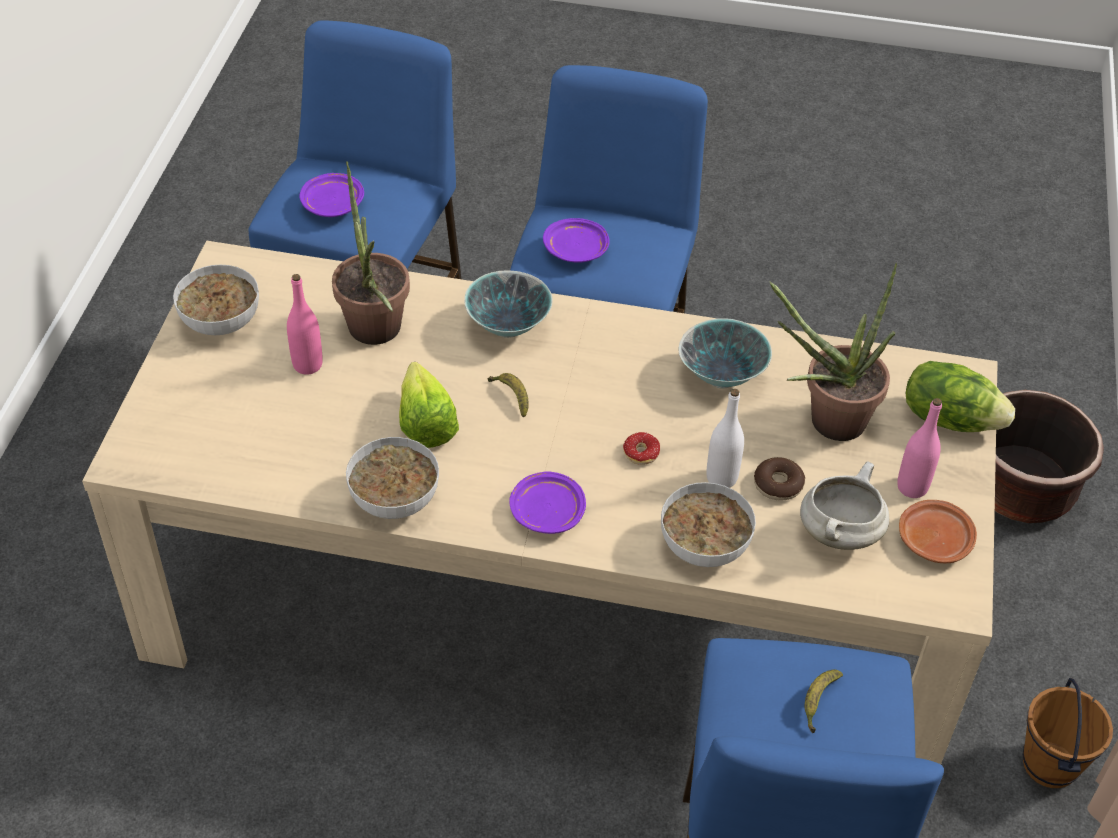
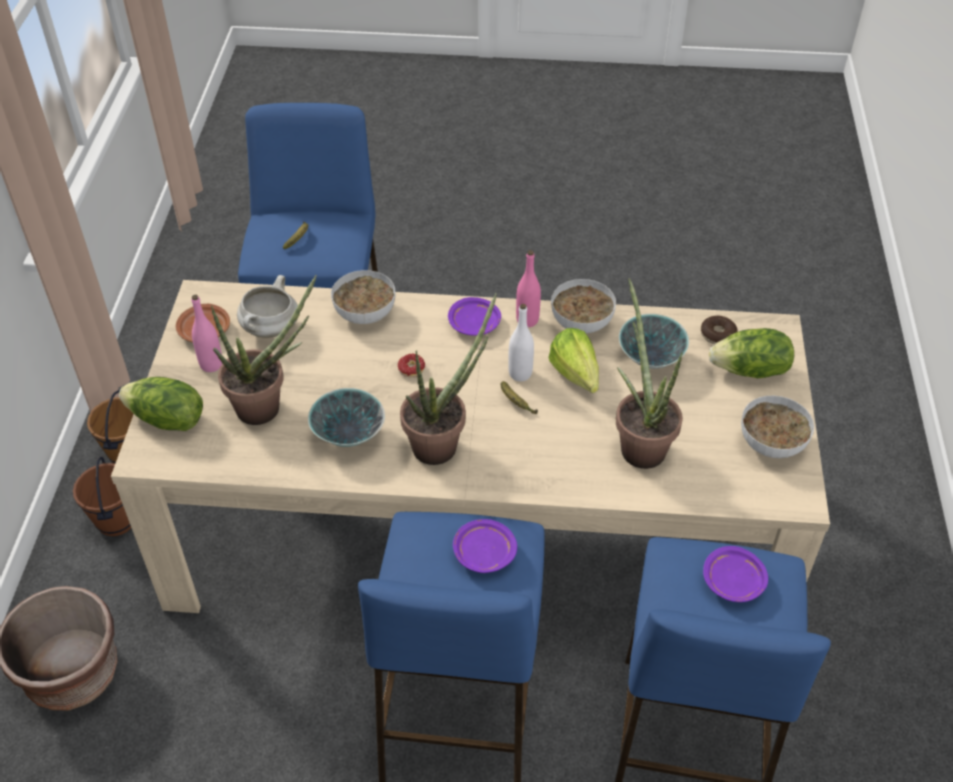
camera: 175 degrees right, 0 degrees up
pink bottle [287,274,323,375] -> pink bottle moved to [516,250,541,327]
bowl [464,271,552,338] -> bowl moved to [619,314,689,369]
white bottle [706,389,744,488] -> white bottle moved to [508,304,534,381]
donut [754,457,805,501] -> donut moved to [701,316,738,344]
none -> brown bucket [73,457,131,536]
none -> potted plant [400,293,497,465]
none -> lettuce [709,328,794,378]

